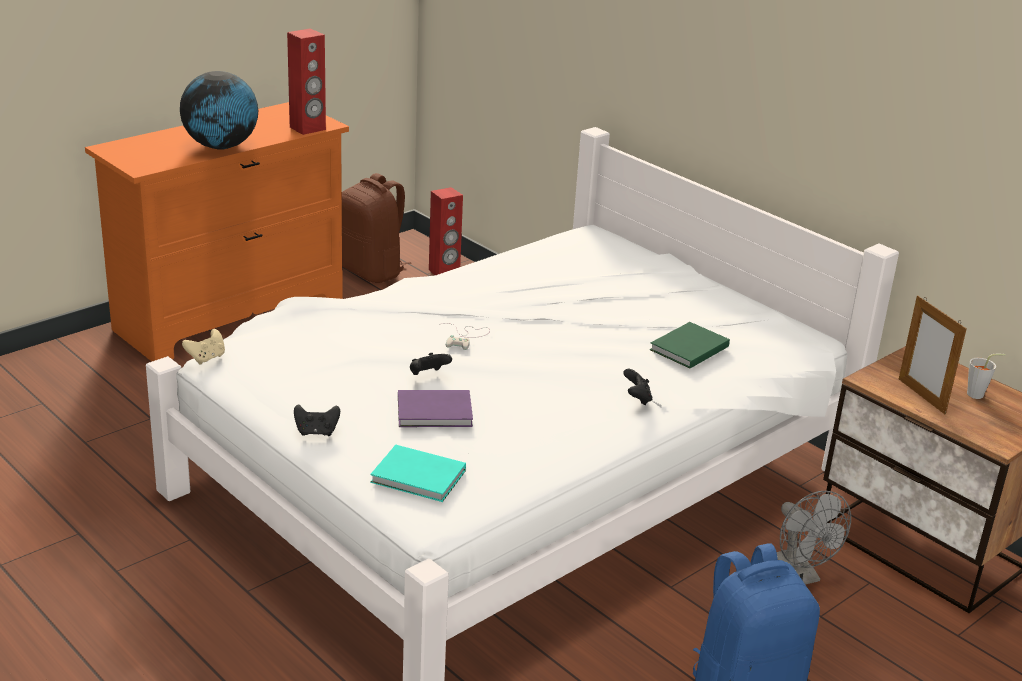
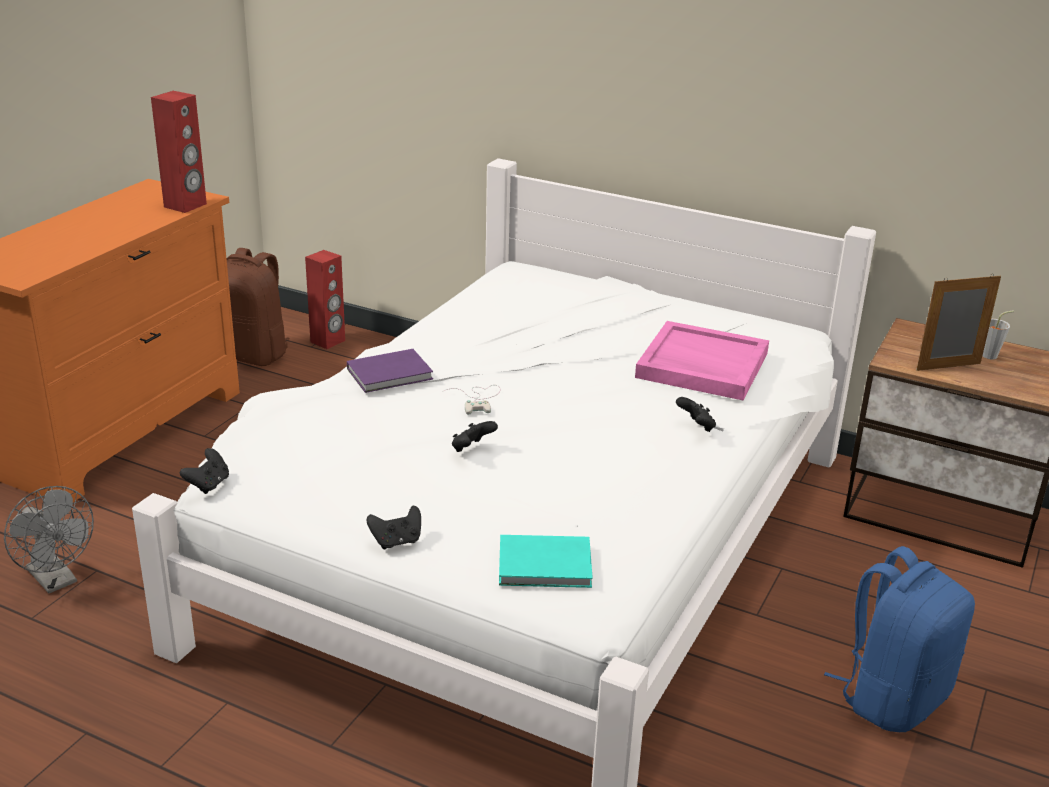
camera: 20 degrees left, 0 degrees up
globe [180,71,258,150] -> none
beige game controller [182,329,225,365] -> black game controller [180,448,229,494]
purple book [398,390,473,427] -> purple book moved to [347,349,433,393]
green book [650,322,730,368] -> pink tray [635,321,769,400]
grey fan [777,491,851,585] -> grey fan moved to [4,486,94,593]
picture frame [899,296,967,414] -> picture frame turned 120 degrees clockwise [916,275,1001,371]

